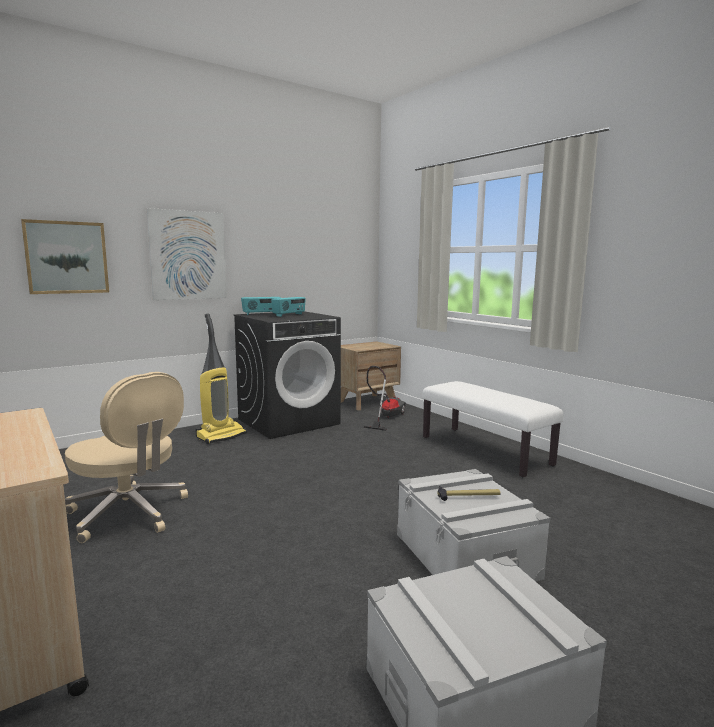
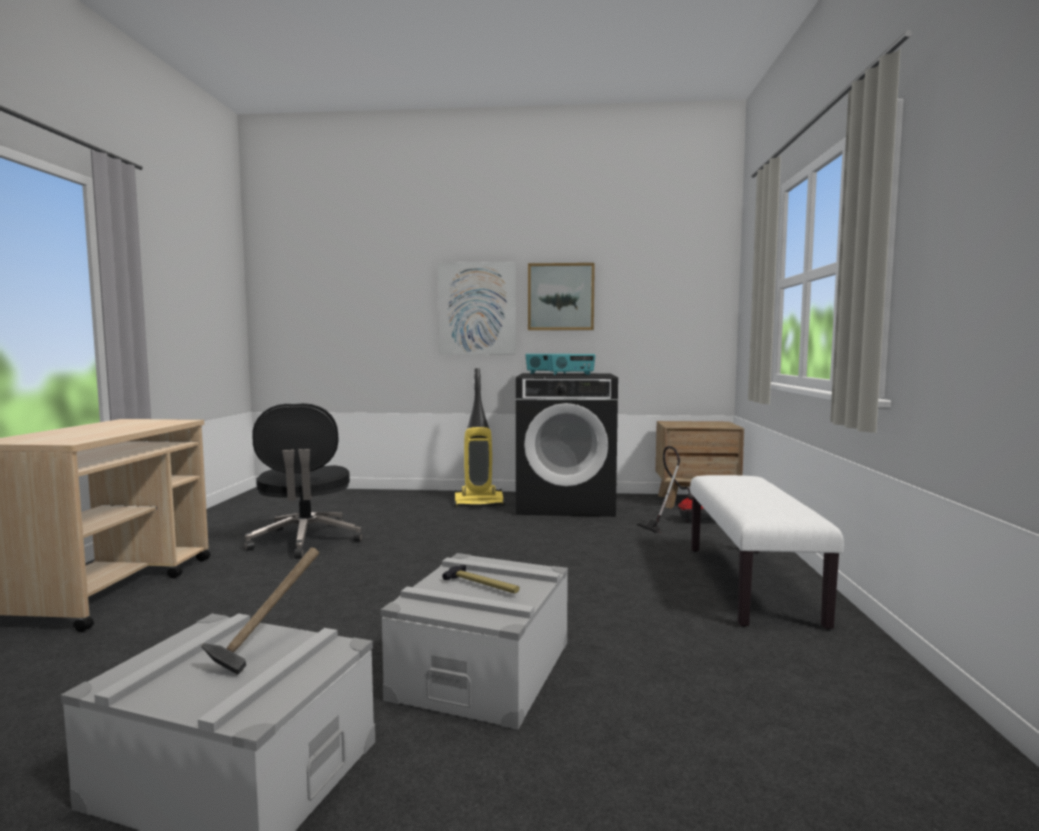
camera: 40 degrees right, 5 degrees down
picture [21,219,109,294] -> picture moved to [528,263,595,330]
beige office chair [65,372,188,543] -> black office chair [244,403,363,559]
none -> hammer [201,548,319,675]

